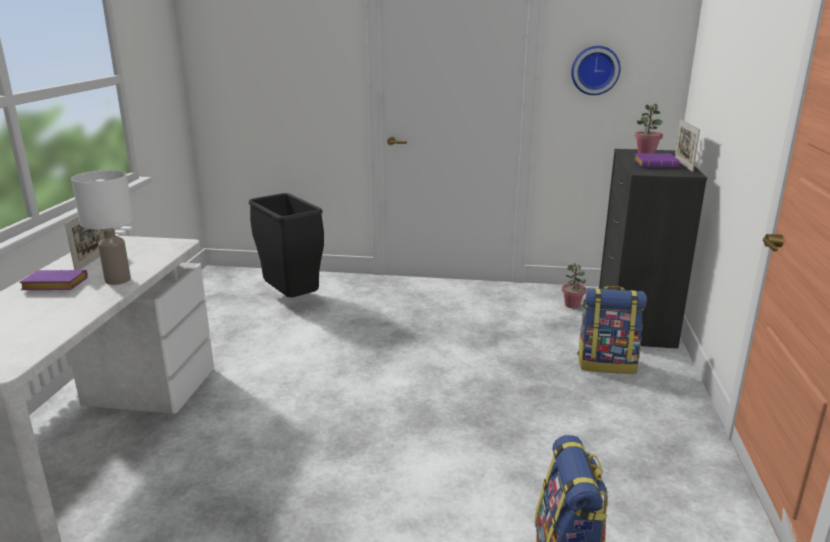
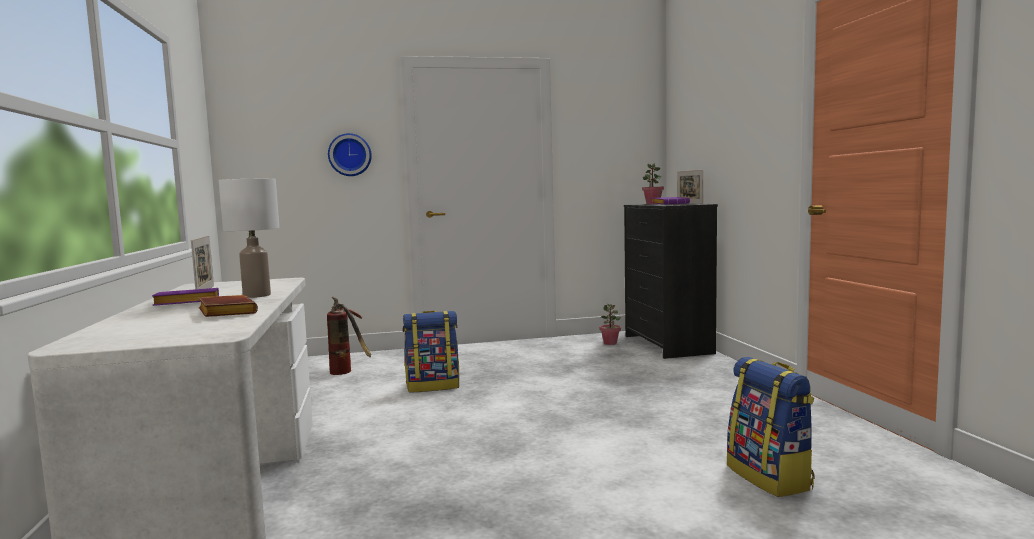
camera: 20 degrees left, 15 degrees down
black trash can [249,193,324,297] -> fire extinguisher [327,297,371,375]
wall clock [571,46,621,95] -> wall clock moved to [328,133,372,176]
backpack [577,286,647,374] -> backpack moved to [402,311,459,393]
none -> brown book [199,295,258,317]

